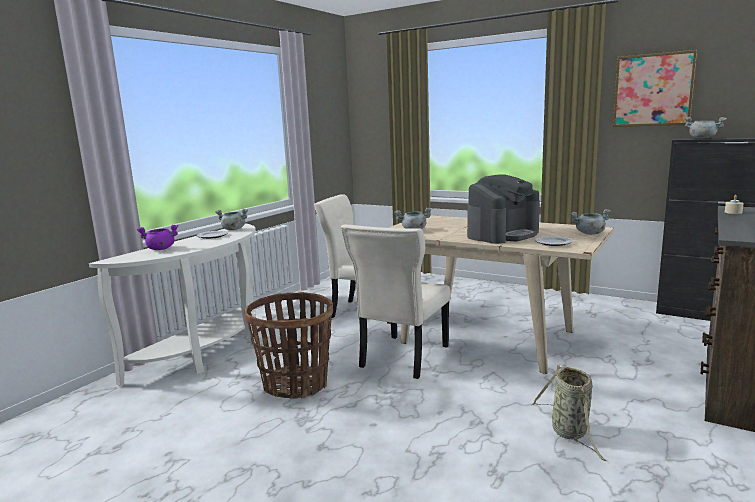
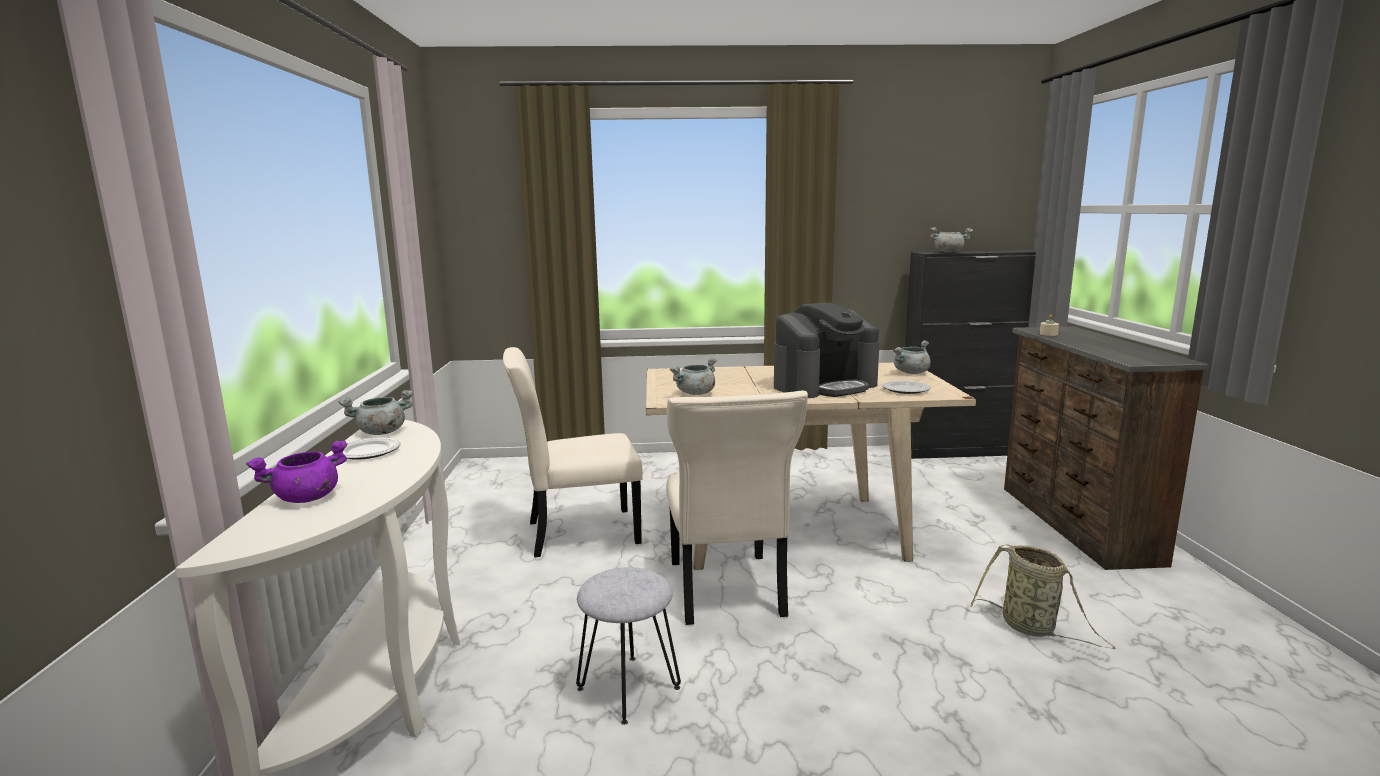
camera: 35 degrees left, 0 degrees up
basket [245,292,333,399] -> grey stool [576,567,681,725]
coffee machine [467,174,540,244] -> coffee machine turned 45 degrees clockwise [774,303,880,398]
picture [613,50,697,127] -> none

